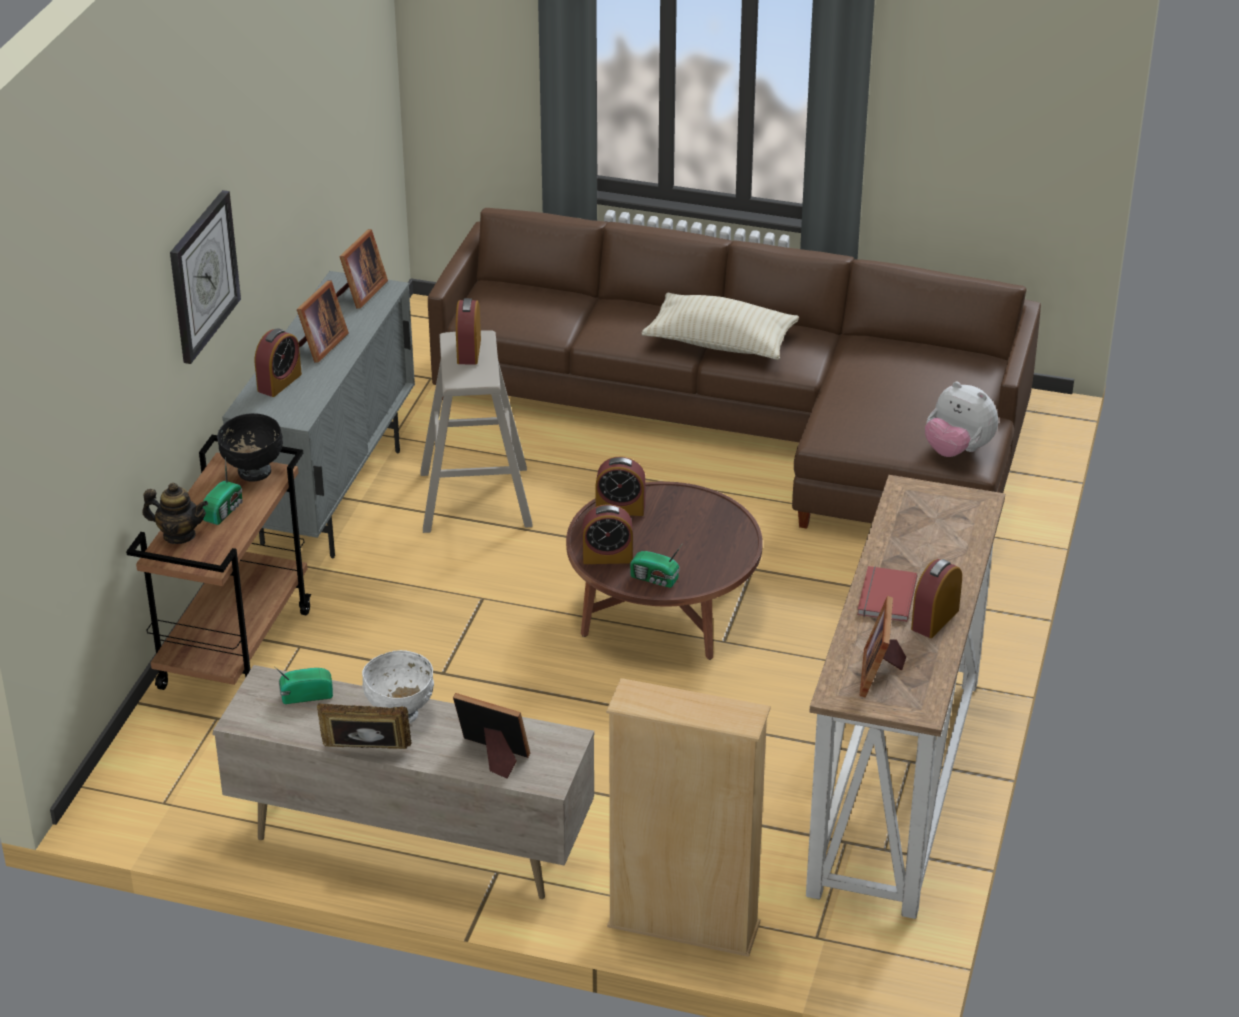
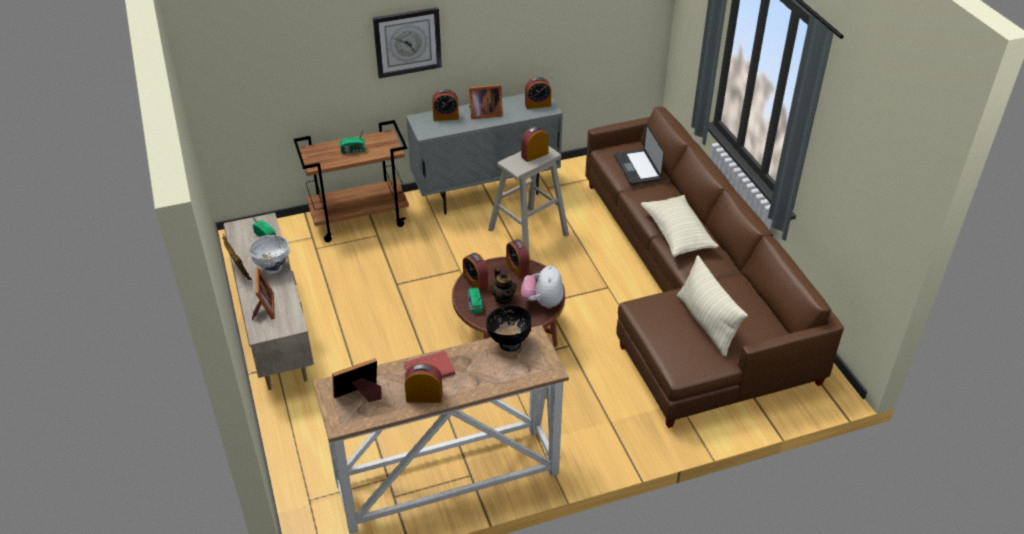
camera: 55 degrees right, 5 degrees up
teapot [142,483,208,544] -> teapot moved to [491,268,516,304]
black bowl [217,413,283,482] -> black bowl moved to [486,305,531,352]
picture frame [336,229,388,308] -> alarm clock [525,77,551,109]
beige bookcase [606,678,771,957] -> none
plush toy [925,382,998,457] -> plush toy moved to [521,265,564,308]
none -> laptop [614,124,664,185]
none -> beige pillow [677,255,748,356]

